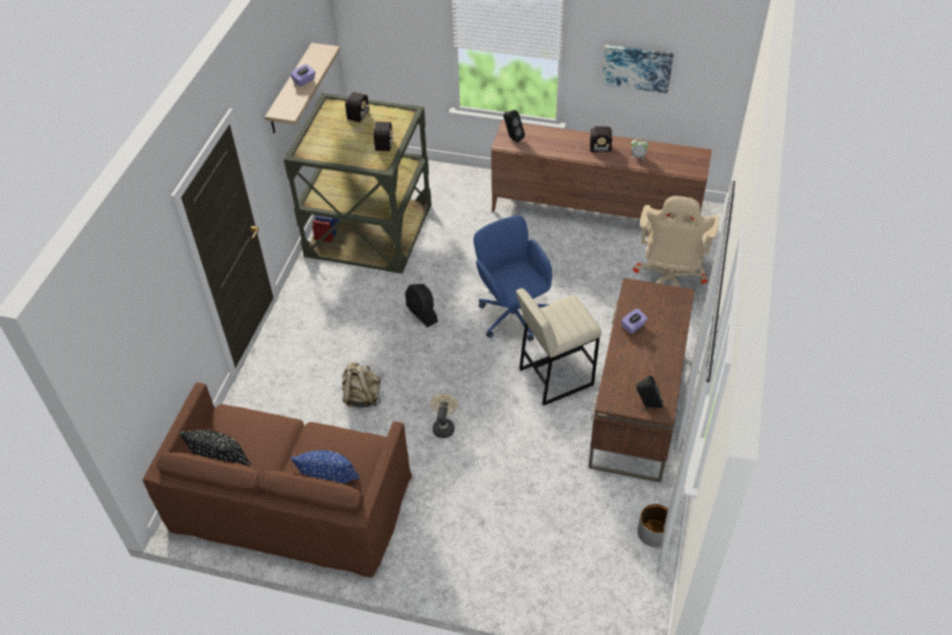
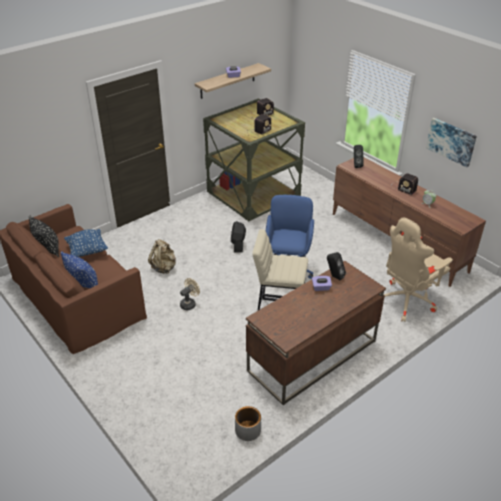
camera: 35 degrees right, 10 degrees down
black speaker [636,376,663,408] -> black speaker moved to [327,252,346,281]
none -> blue pillow [64,229,108,257]

